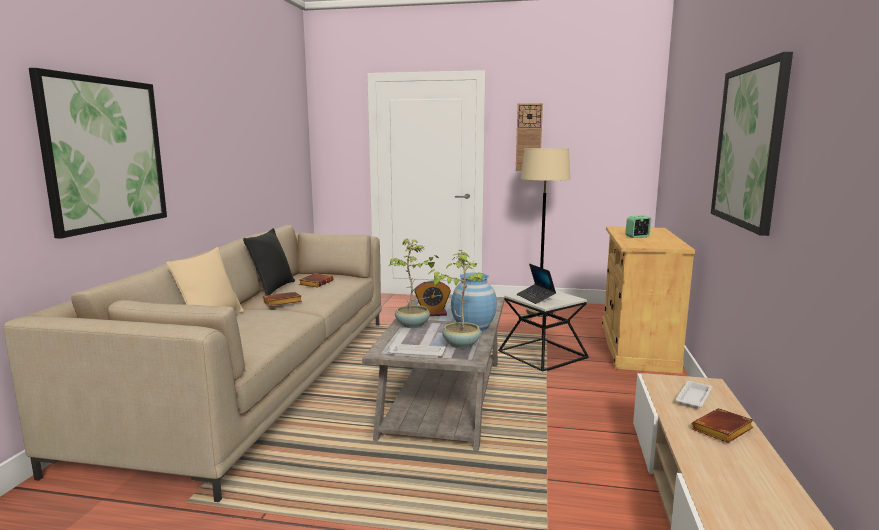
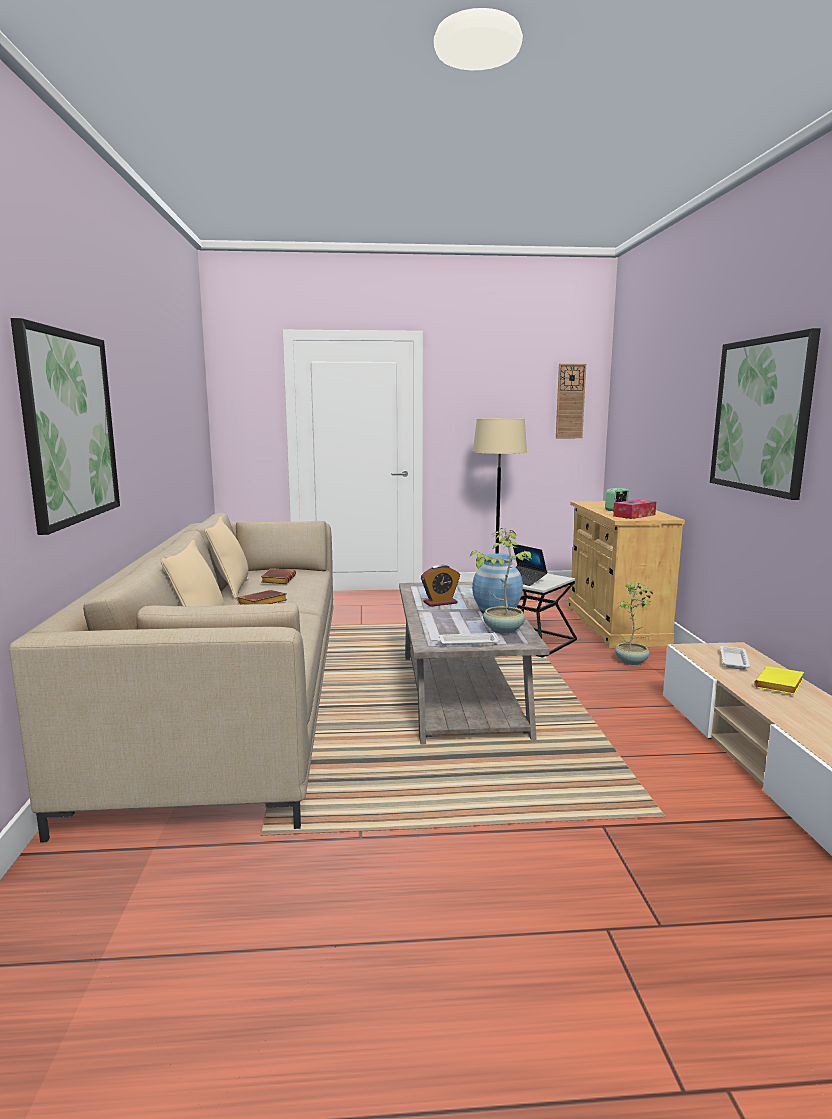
camera: 15 degrees left, 0 degrees up
black pillow [243,228,295,296] -> beige pillow [204,517,248,599]
potted plant [389,239,439,328] -> potted plant moved to [615,582,654,665]
wall clock [516,103,543,171] -> wall clock moved to [556,364,586,438]
brown book [691,408,754,443] -> yellow book [754,666,804,695]
none -> tissue box [613,499,656,519]

